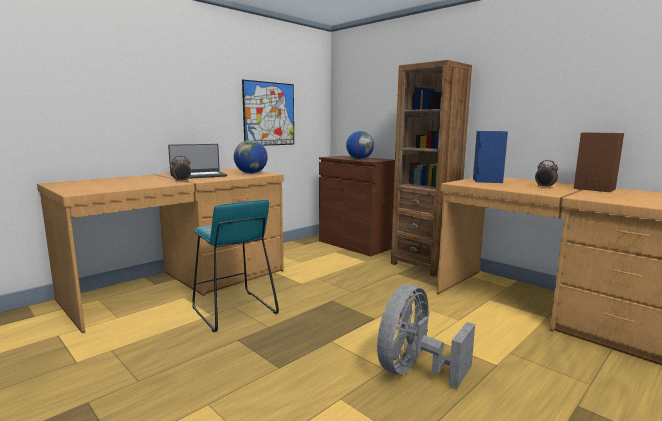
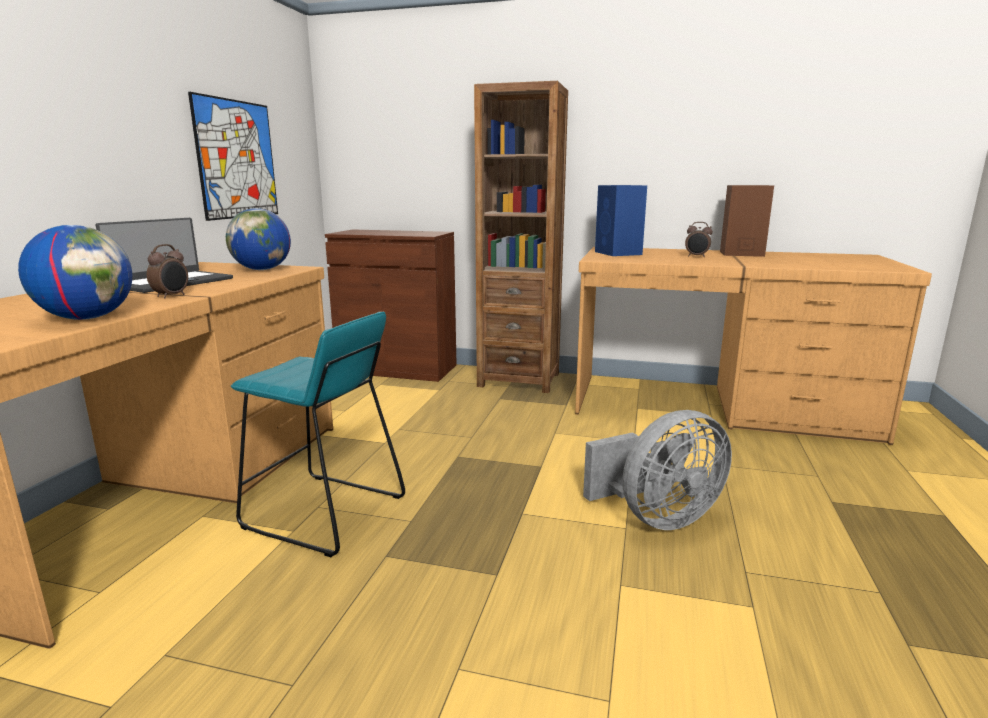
camera: 30 degrees left, 5 degrees up
globe [346,131,374,159] -> globe moved to [18,225,132,320]
grey fan [377,284,475,388] -> grey fan turned 120 degrees counterclockwise [583,410,732,530]

